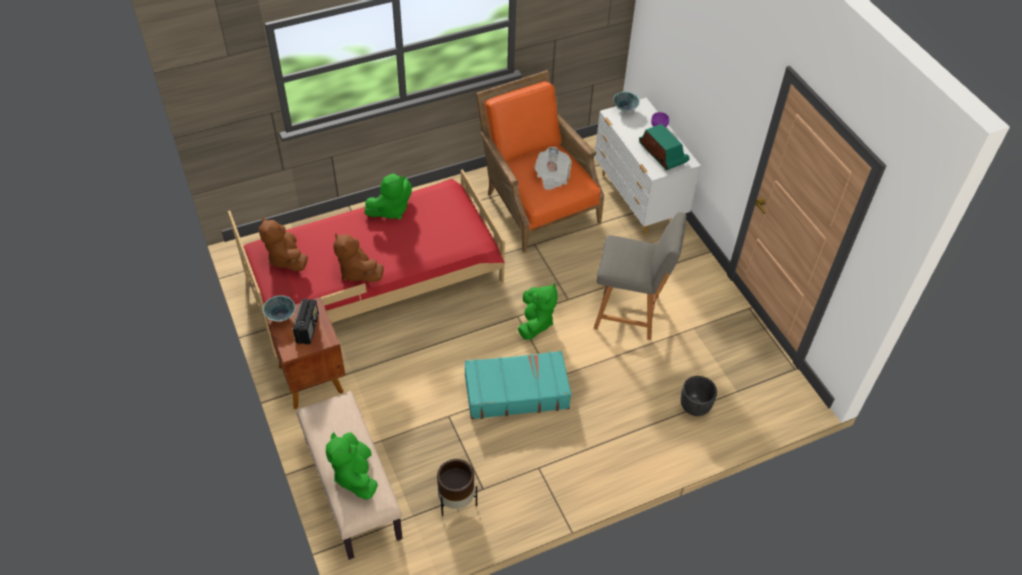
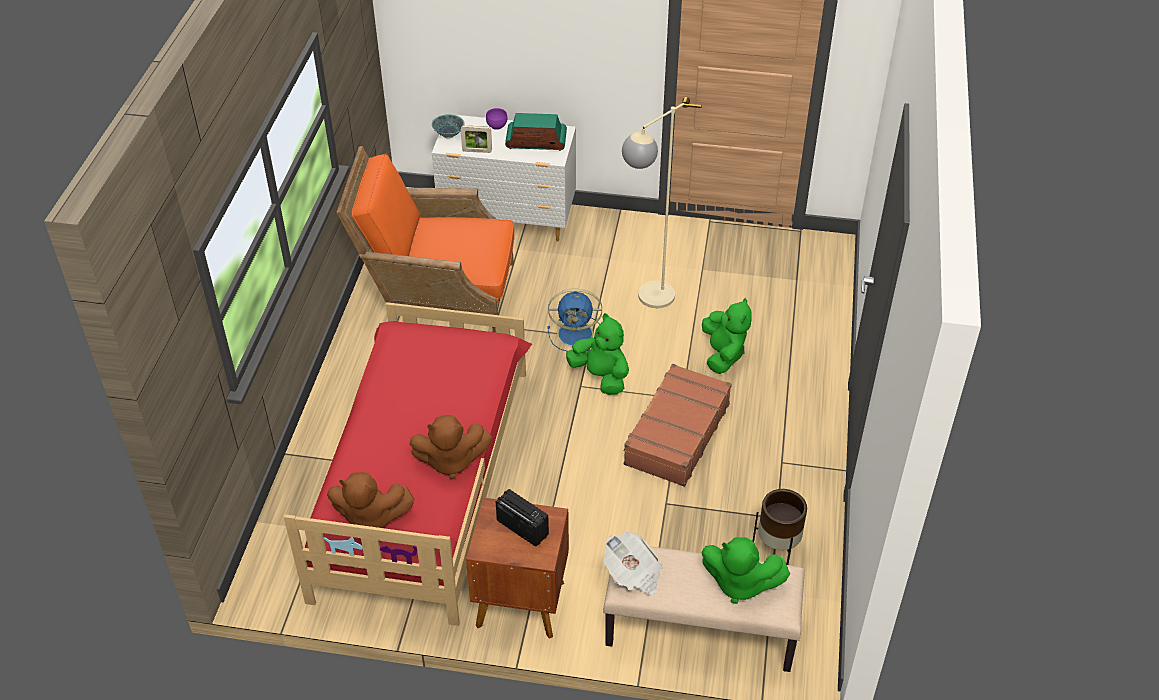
camera: 55 degrees left, 5 degrees down
bowl [263,295,295,321] -> none
green plush toy [364,174,412,220] -> green plush toy moved to [702,298,752,374]
turquoise suitcase [465,351,572,419] -> brown suitcase [623,364,732,487]
newspaper [534,147,572,190] -> newspaper moved to [604,532,663,596]
grey chair [594,212,687,340] -> beige floor lamp [622,103,684,308]
black planter [681,376,717,416] -> none
none -> picture frame [461,125,492,153]
none -> blue fan [548,289,602,351]

